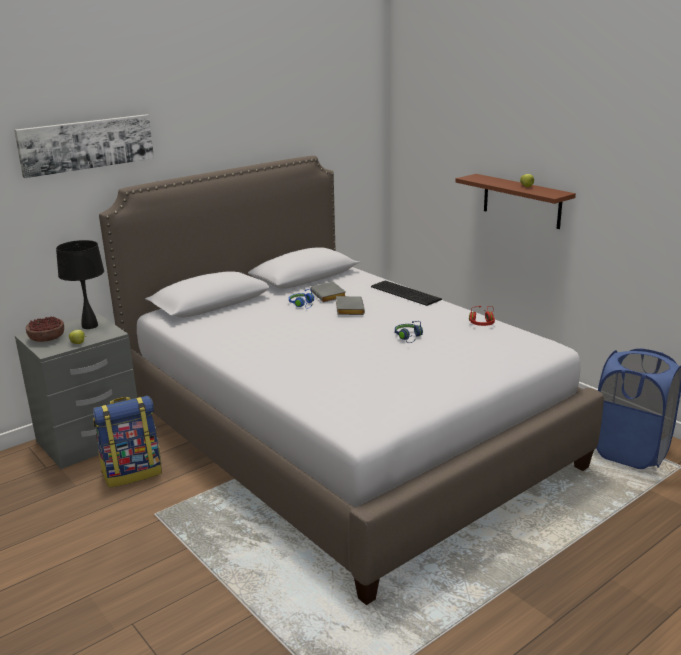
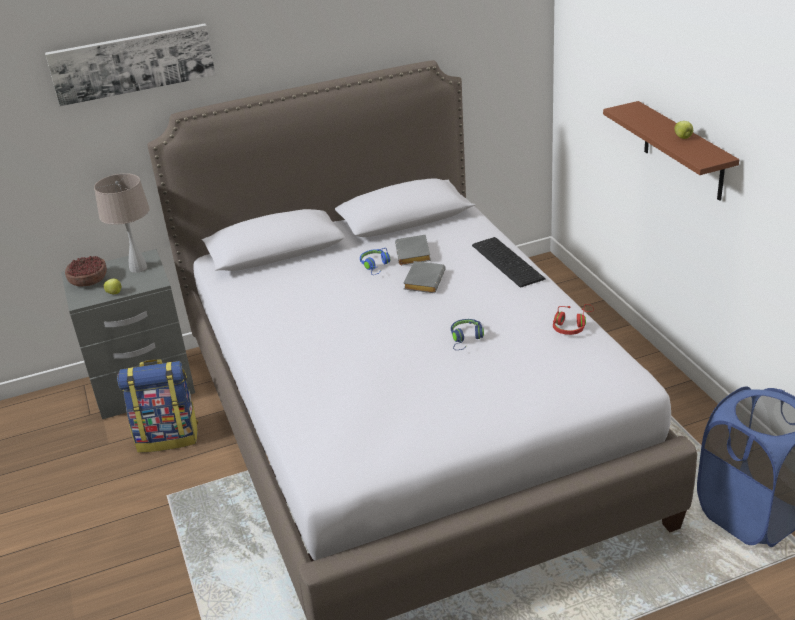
camera: 20 degrees right, 10 degrees up
black table lamp [56,240,104,329] -> beige table lamp [94,173,150,273]

